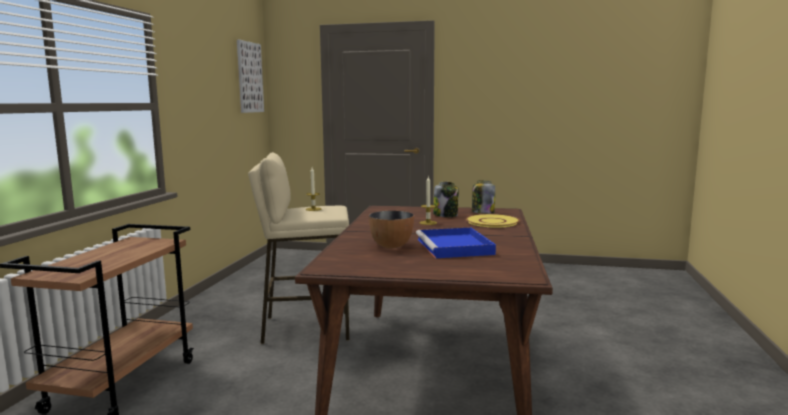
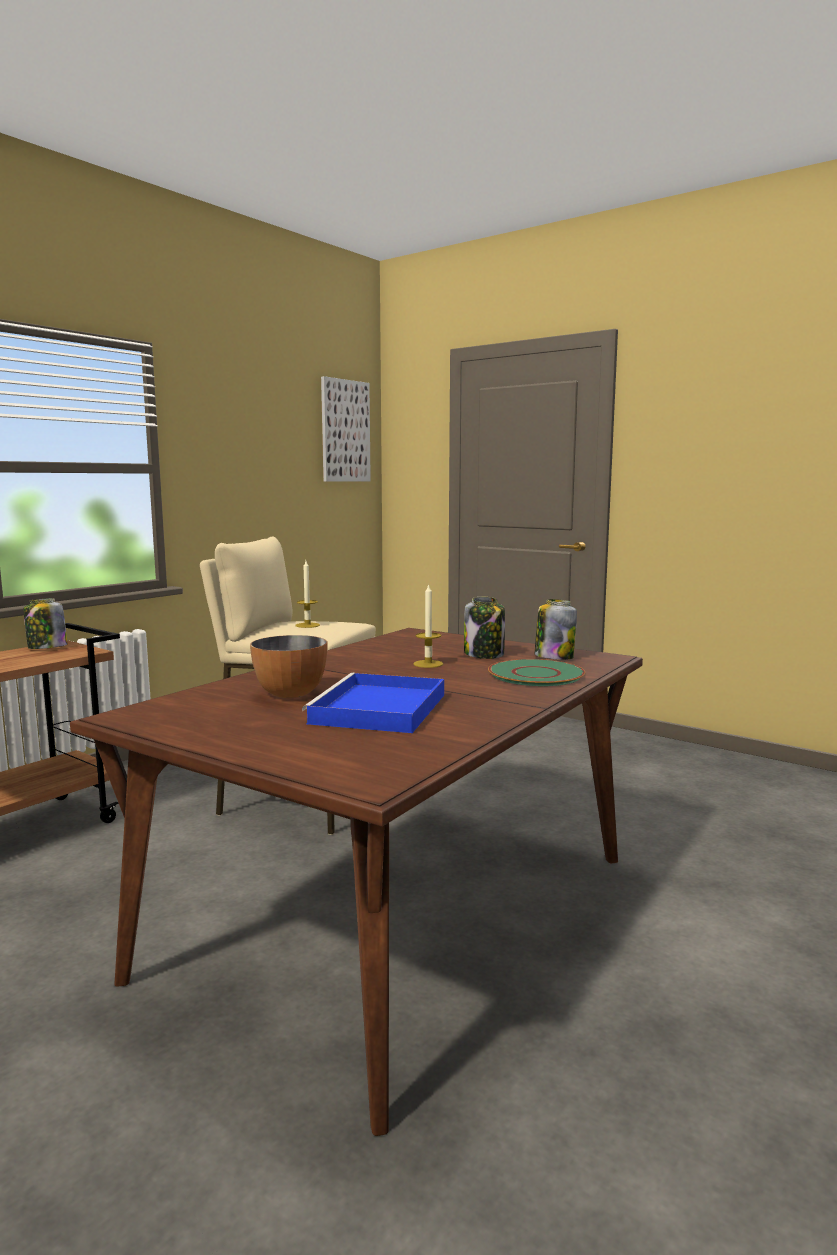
camera: 25 degrees right, 0 degrees up
yellow plate [466,214,520,228] -> green plate [488,659,585,686]
none -> jar [24,598,67,649]

